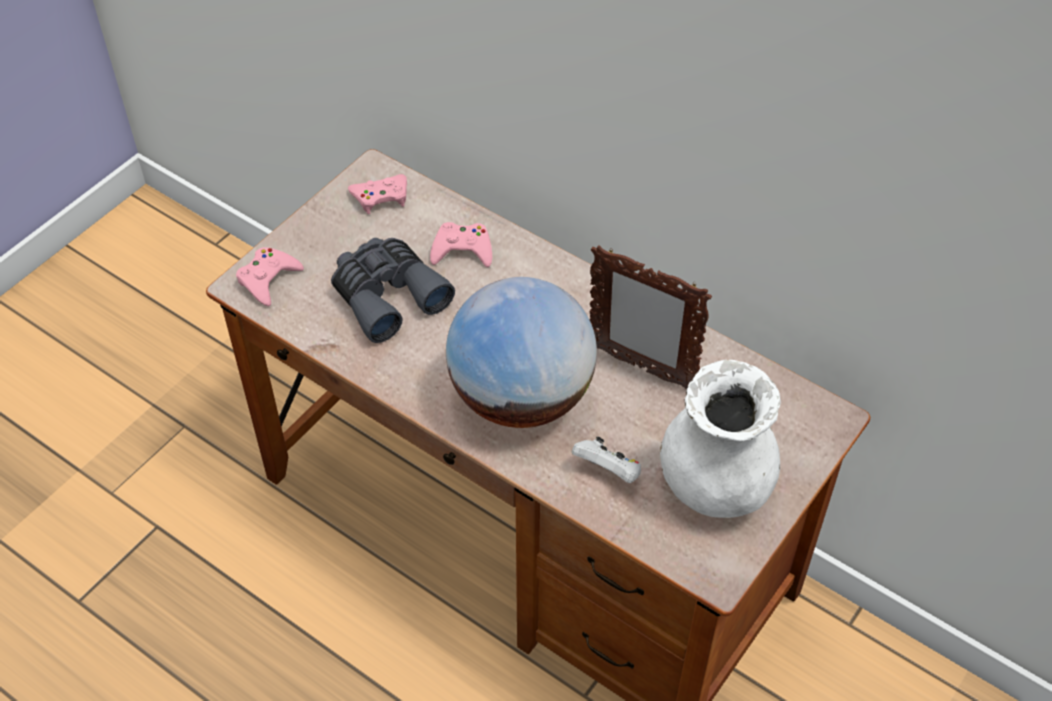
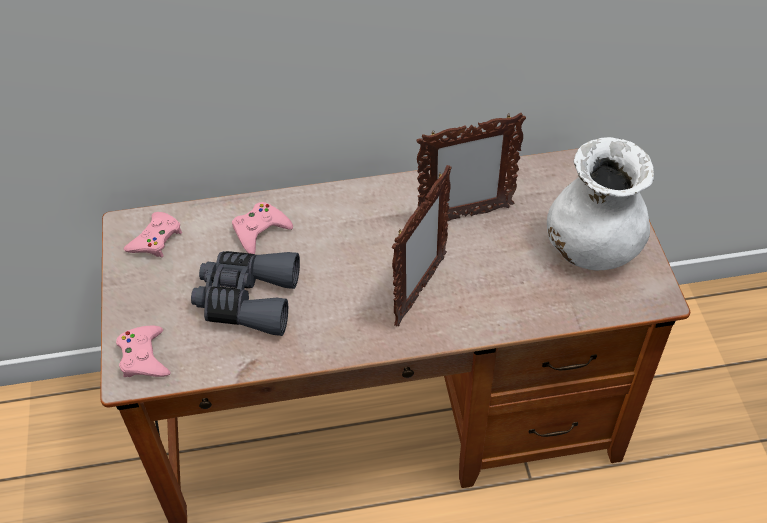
camera: 45 degrees left, 0 degrees up
globe [446,277,597,428] -> picture frame [392,165,452,326]
white game controller [572,437,641,483] -> none

